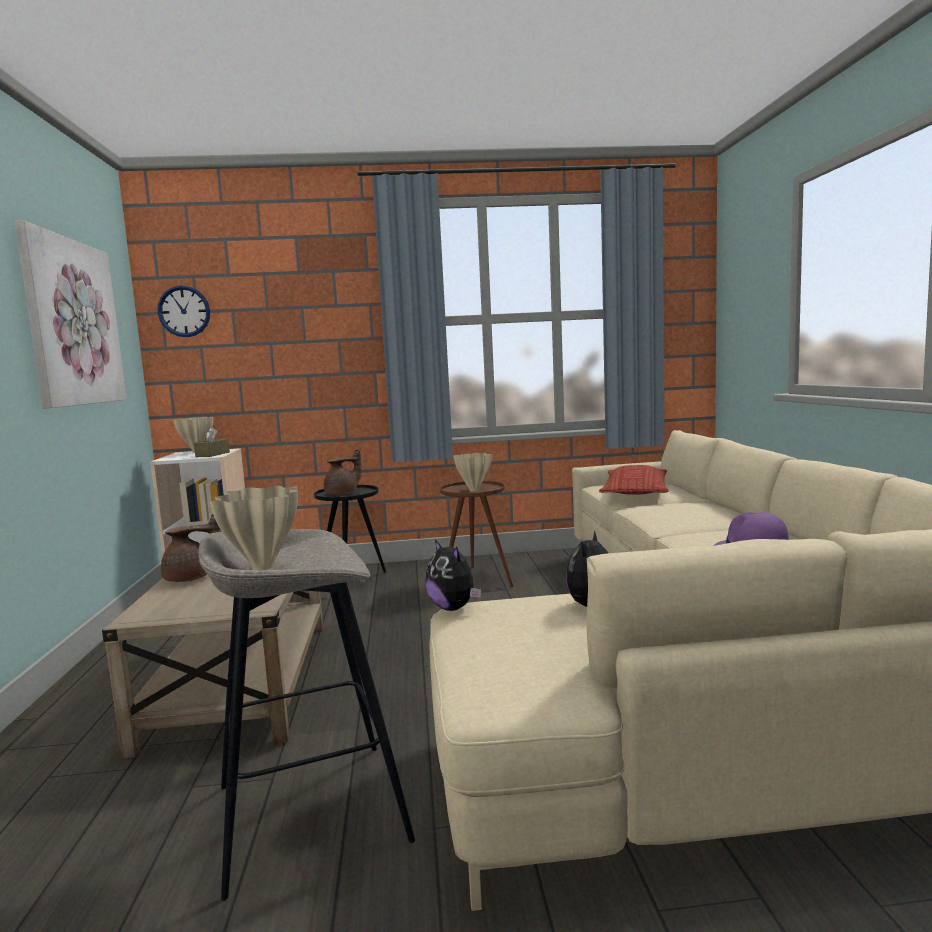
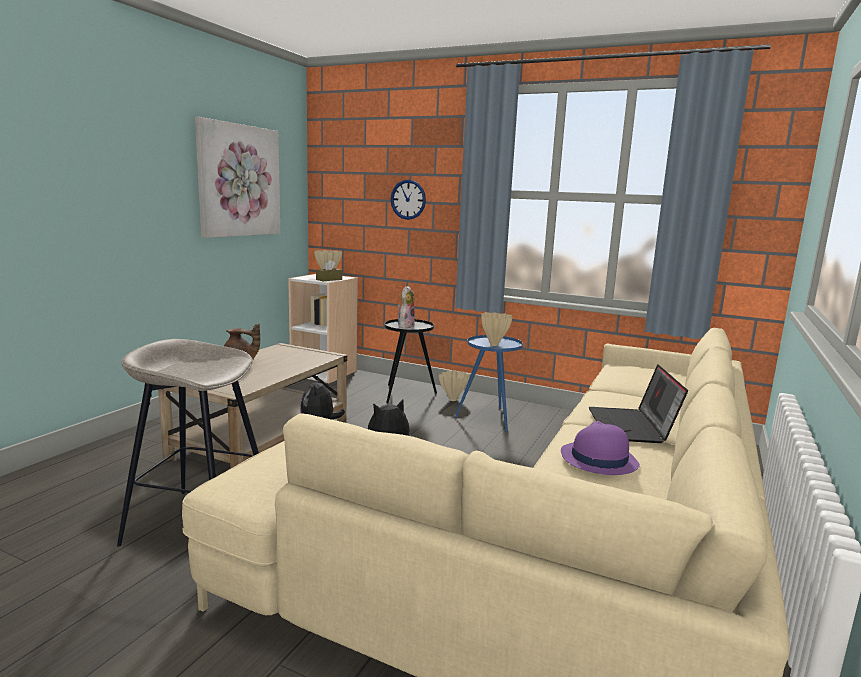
camera: 30 degrees right, 5 degrees up
wall clock [157,285,210,337] -> wall clock moved to [391,180,426,220]
beige vase [210,486,298,570] -> beige vase moved to [439,370,470,401]
brown teapot [324,449,362,495] -> plush toy [397,286,415,328]
brown side table [440,481,513,587] -> blue side table [455,335,523,433]
pillow [599,465,669,495] -> none
none -> laptop [589,364,688,443]

